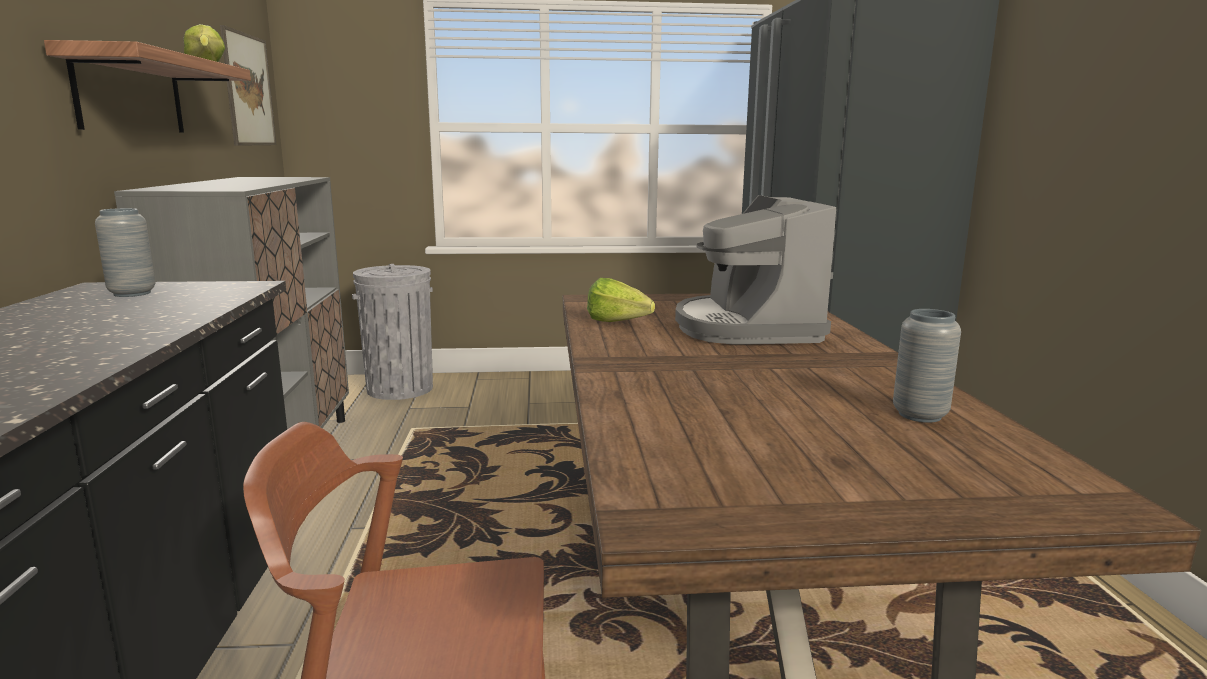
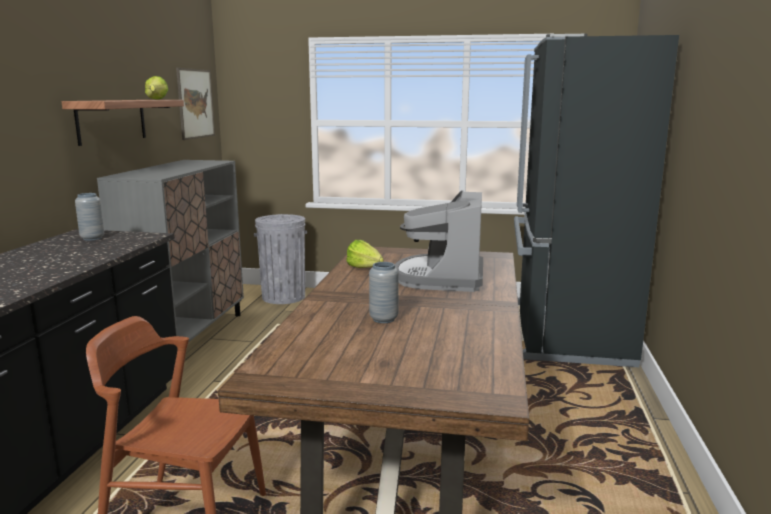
camera: 15 degrees right, 0 degrees up
grey vase [893,309,961,423] -> grey vase moved to [369,262,399,323]

